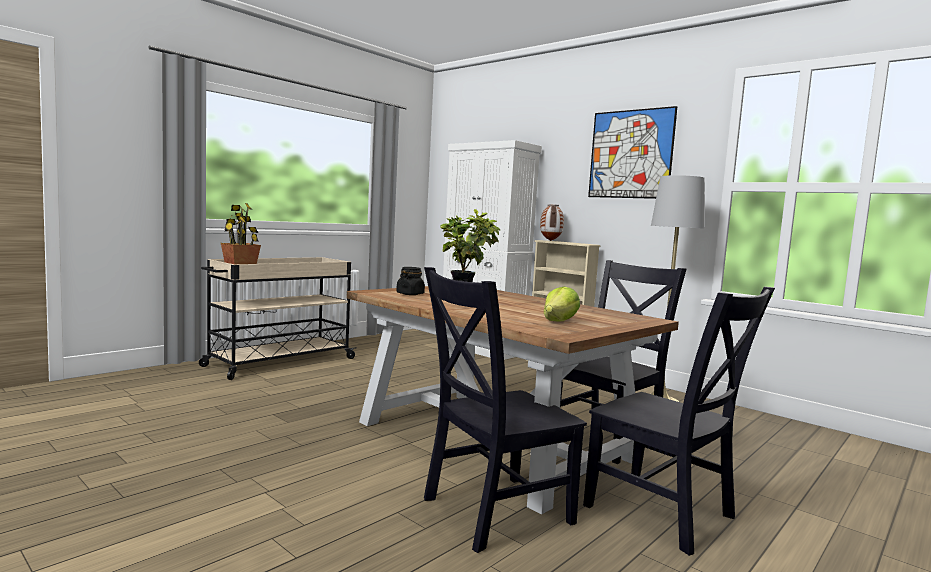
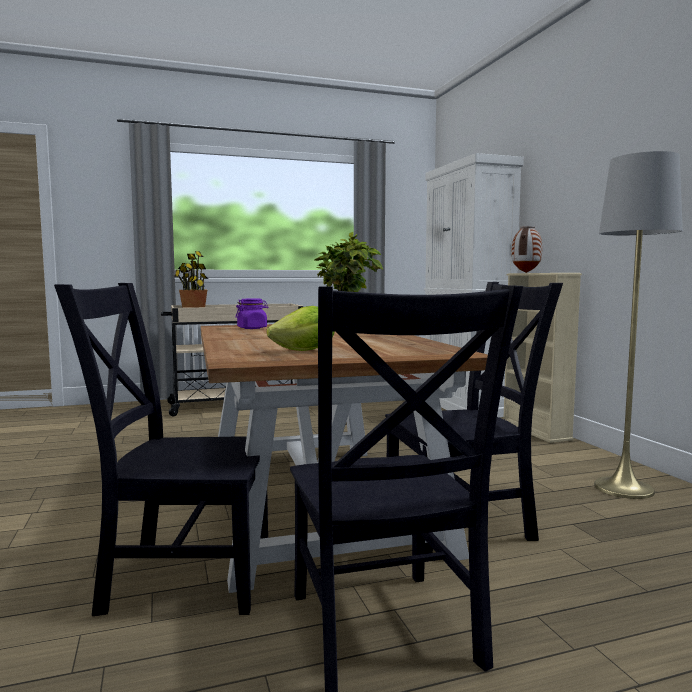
camera: 30 degrees right, 0 degrees up
black jar [396,267,425,295] -> purple jar [236,299,268,329]
picture [588,106,678,199] -> none

